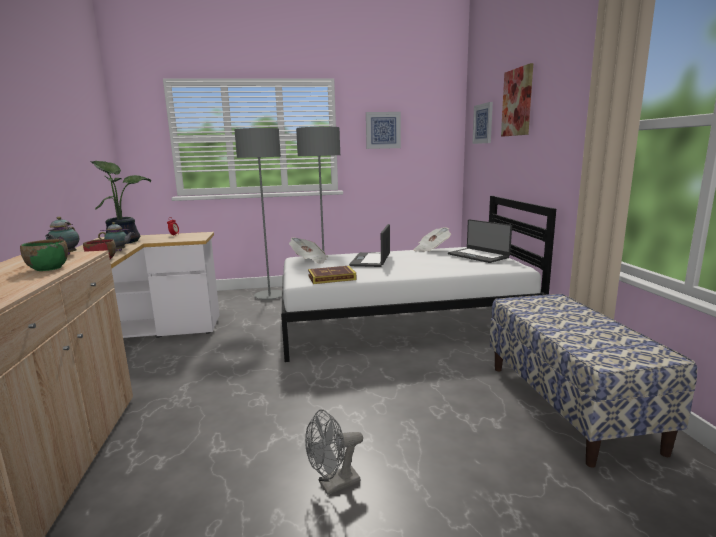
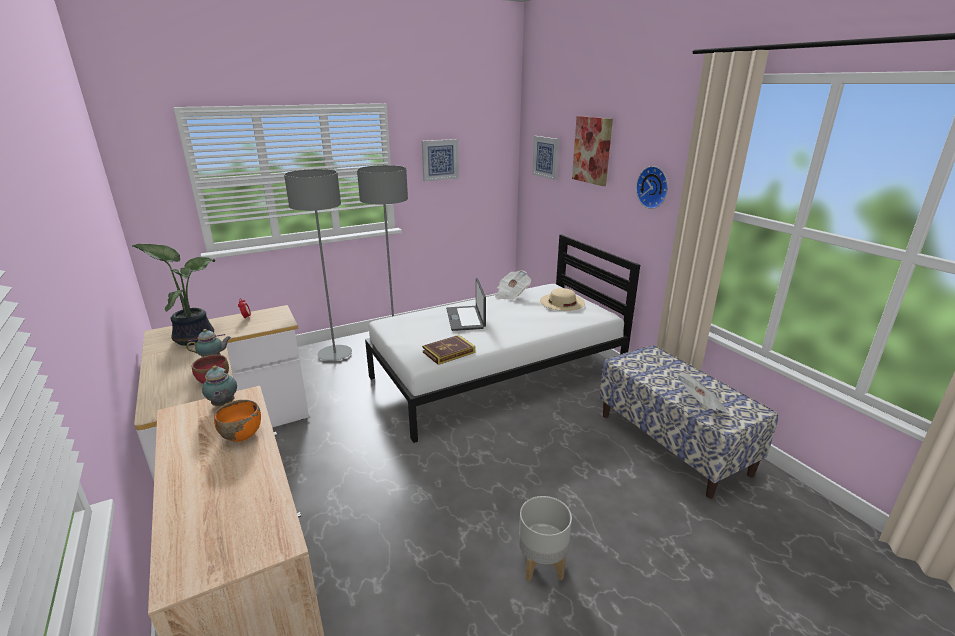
camera: 20 degrees left, 10 degrees up
green bowl [20,239,68,271] -> orange bowl [214,400,261,442]
newspaper [289,237,328,264] -> newspaper moved to [675,373,730,413]
grey fan [305,409,363,495] -> grey planter [519,496,572,582]
laptop [448,219,512,263] -> beige hat [540,288,585,311]
none -> wall clock [636,166,668,209]

